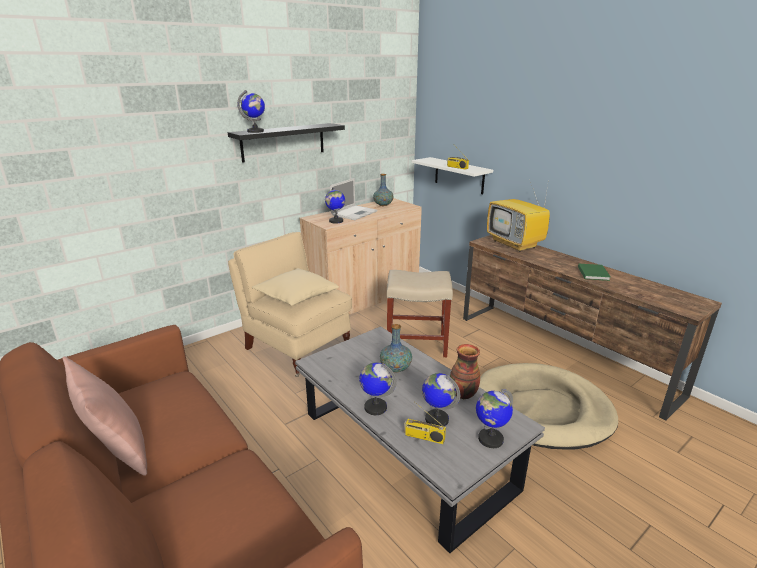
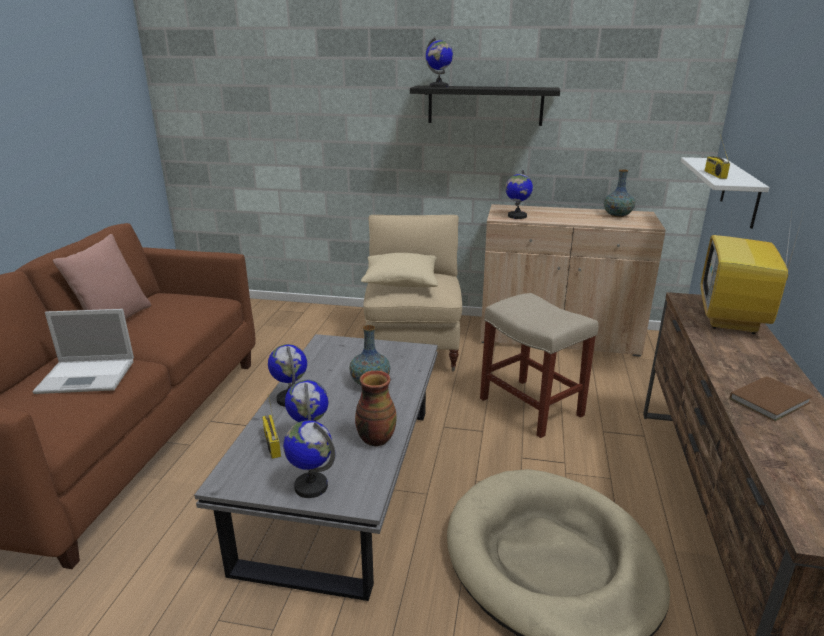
camera: 50 degrees right, 0 degrees up
laptop [330,178,378,220] -> laptop moved to [32,309,134,394]
green book [578,264,611,281] -> brown book [729,376,812,422]

